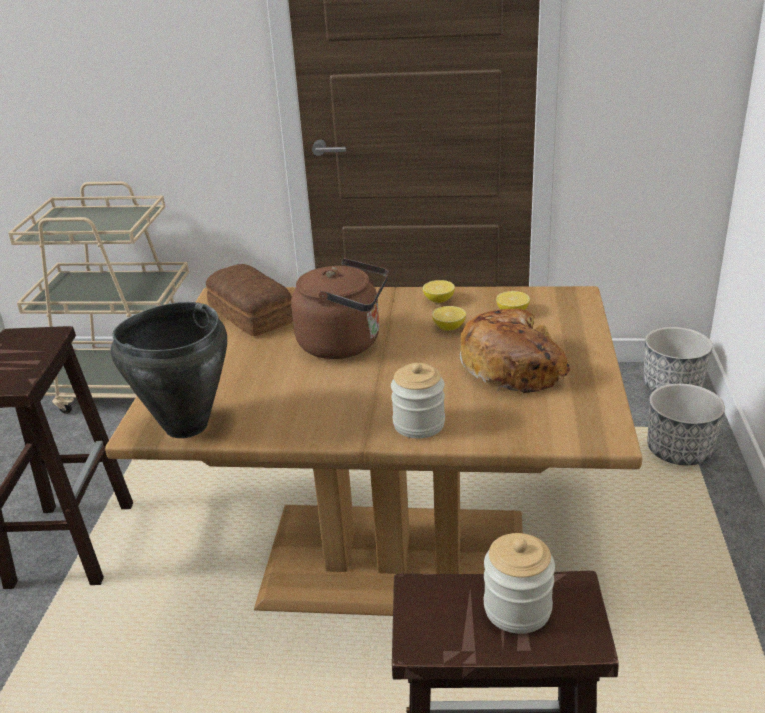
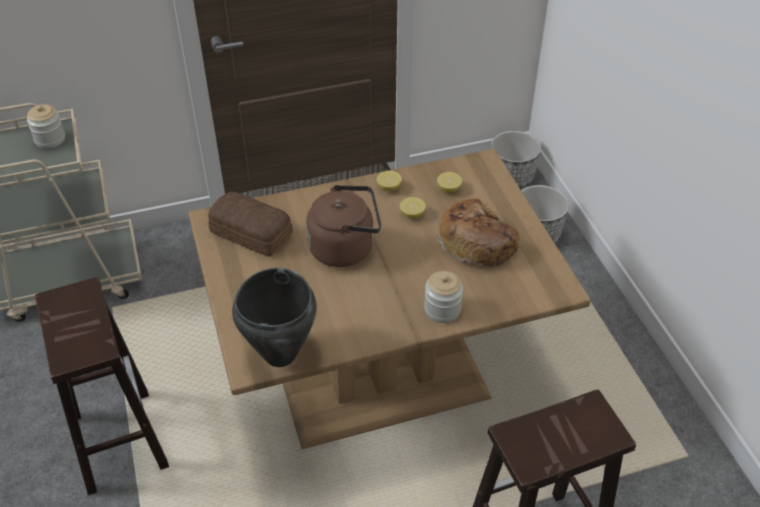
camera: 25 degrees left, 15 degrees up
jar [484,533,555,634] -> jar moved to [27,104,65,149]

